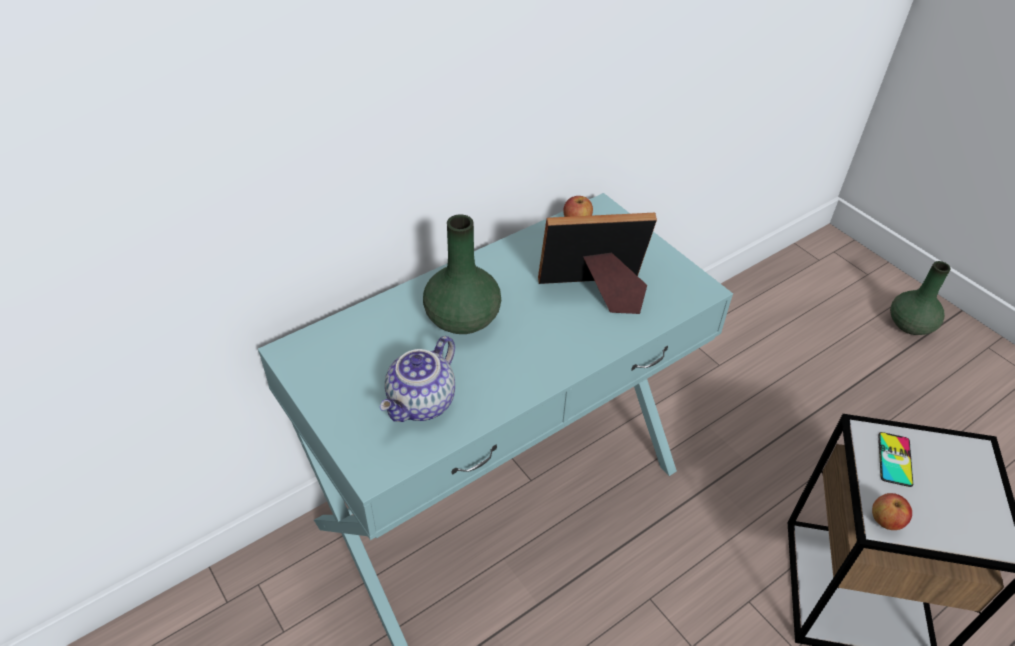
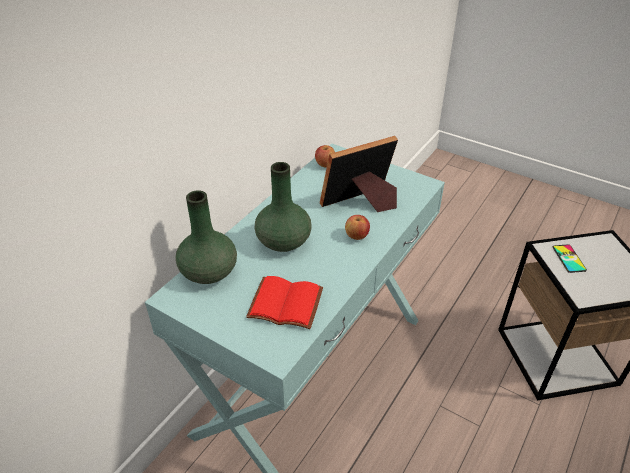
camera: 20 degrees left, 5 degrees down
teapot [380,336,455,422] -> red book [246,276,323,329]
apple [872,493,912,530] -> apple moved to [345,215,370,240]
green vase [890,261,951,335] -> green vase moved to [176,190,237,284]

